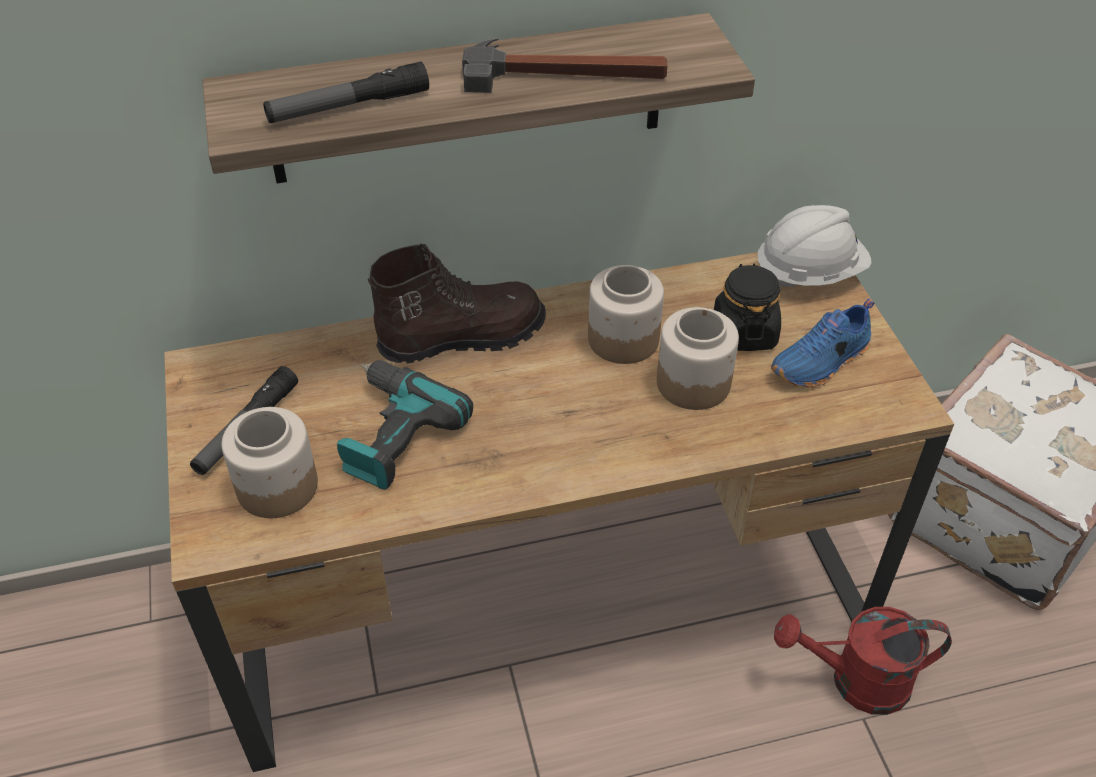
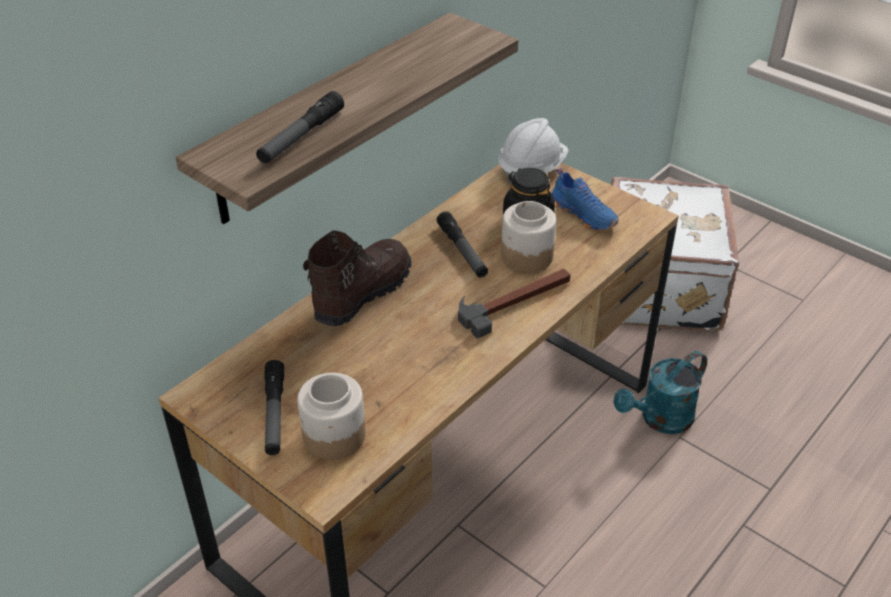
camera: 35 degrees left, 5 degrees down
power drill [337,360,473,490] -> none
hammer [462,38,667,93] -> hammer moved to [458,269,571,339]
jar [588,265,664,364] -> flashlight [437,211,488,278]
blue shoe [771,299,874,388] -> blue shoe turned 60 degrees counterclockwise [551,168,619,231]
red watering can [774,607,952,715] -> turquoise watering can [613,351,707,434]

